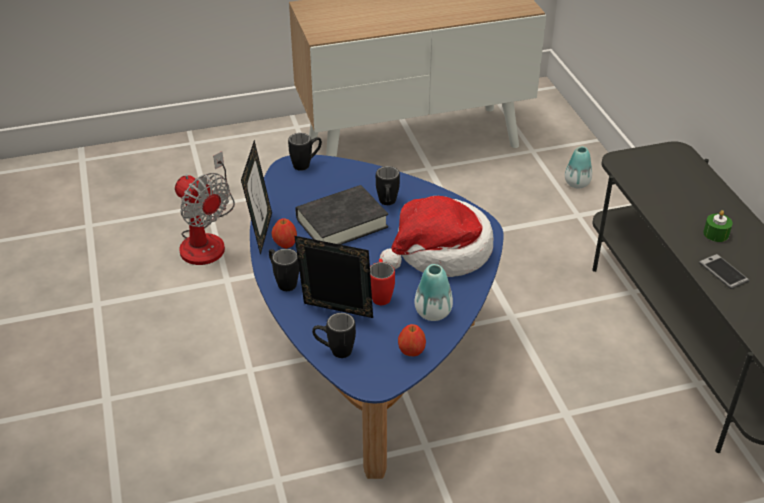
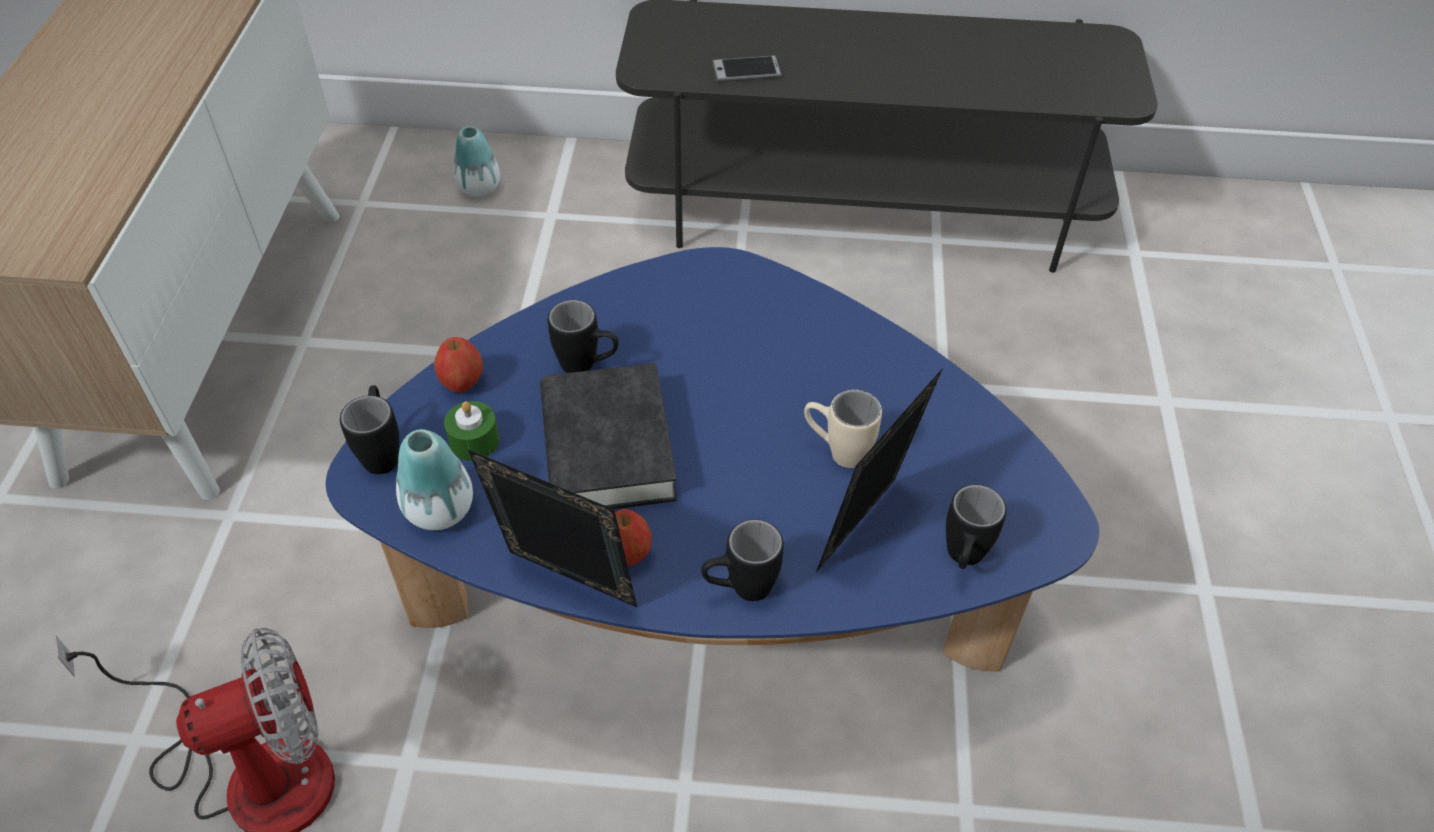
camera: 70 degrees left, 10 degrees up
red mug [370,259,395,305] -> beige mug [804,390,882,468]
hat [380,196,494,277] -> none
apple [398,324,426,356] -> apple moved to [434,337,483,393]
vase [415,264,453,321] -> vase moved to [396,429,473,530]
phone [699,254,749,289] -> phone moved to [712,55,782,82]
green candle [703,210,733,242] -> green candle moved to [444,401,499,461]

